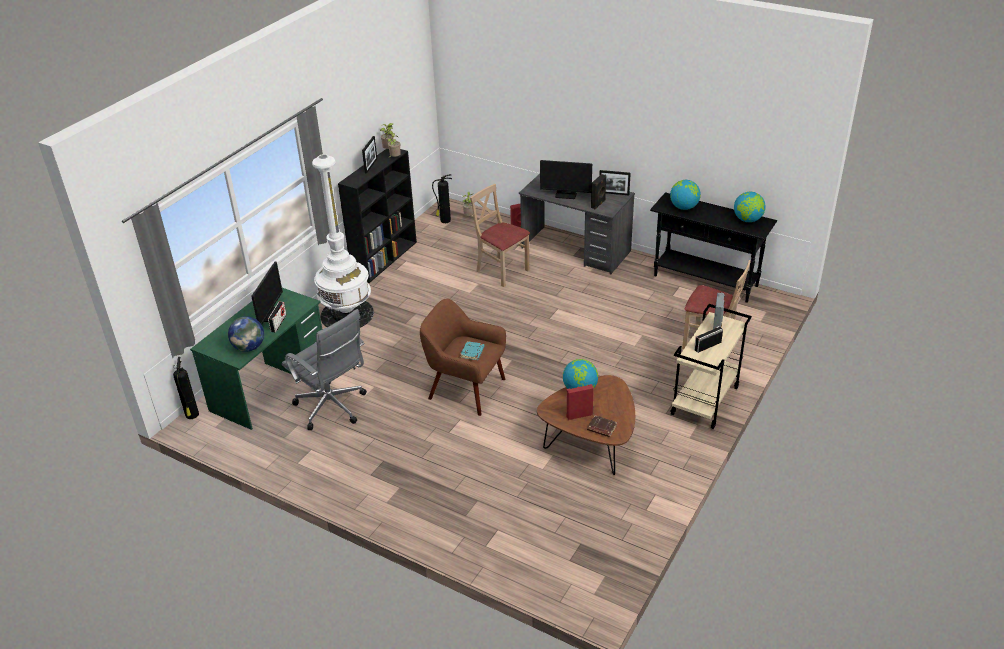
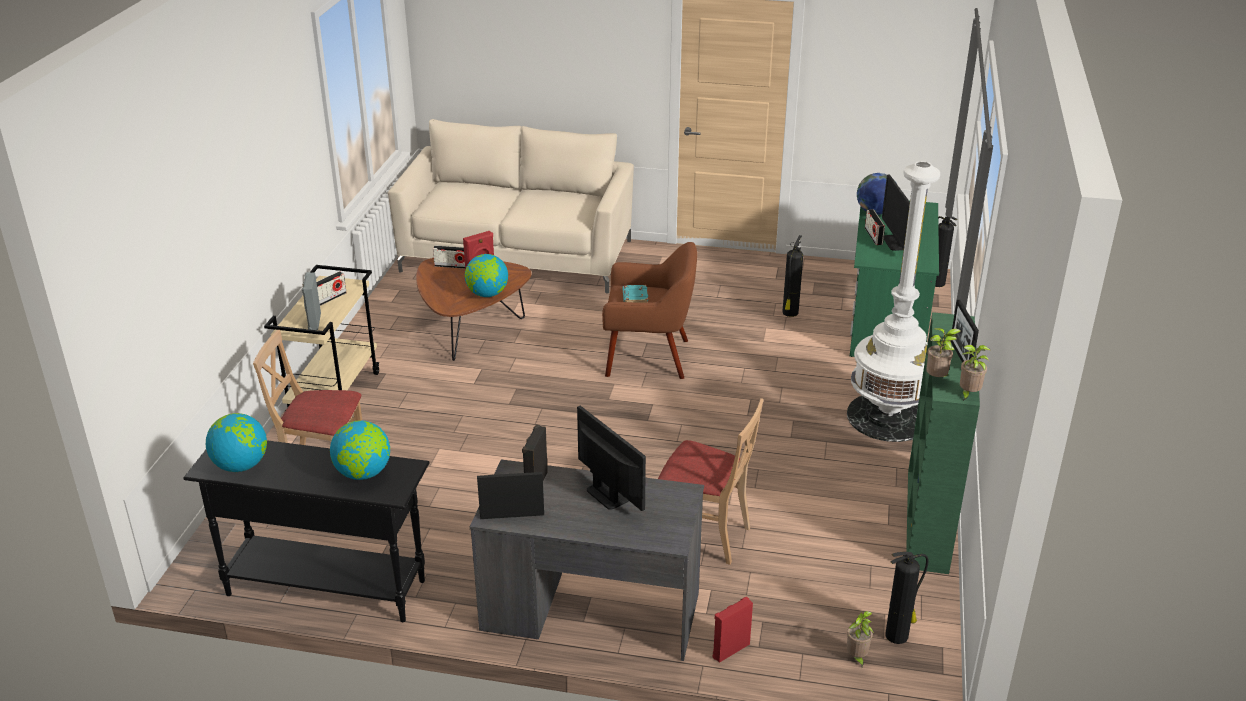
camera: 160 degrees right, 5 degrees down
grey office chair [282,309,367,430] -> fire extinguisher [782,235,803,317]
black bookcase [338,149,417,283] -> green bookcase [906,312,980,574]
monitor [540,160,592,199] -> monitor turned 60 degrees clockwise [577,406,646,511]
brown book [587,415,617,437] -> radio [433,245,465,269]
none -> beige sofa [388,119,634,293]

